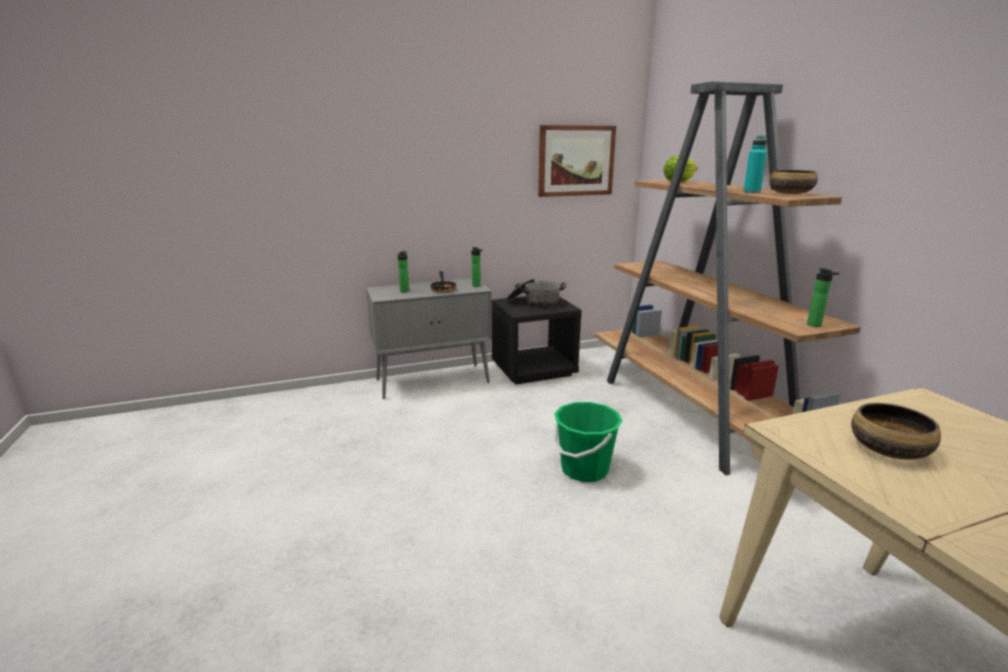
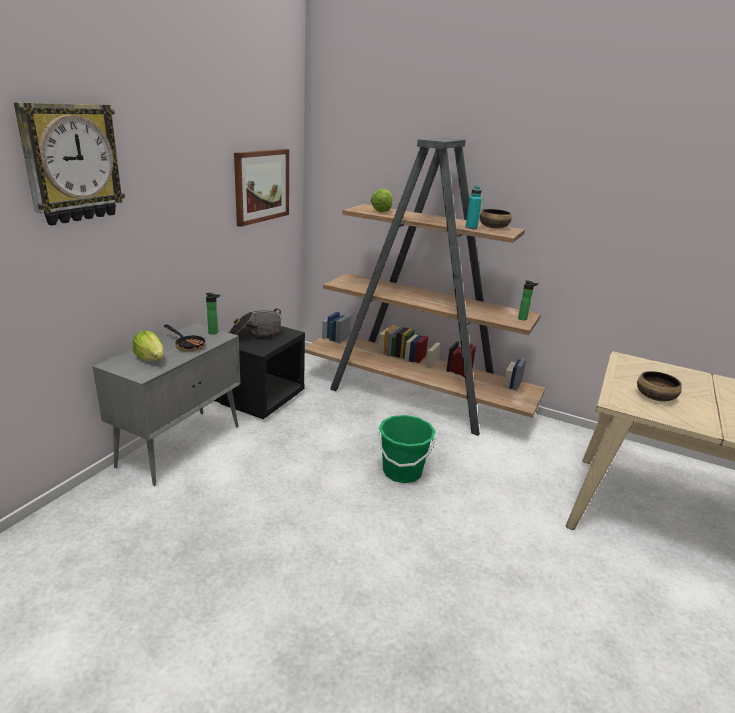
camera: 45 degrees left, 5 degrees up
bottle [398,251,409,293] -> lettuce [133,330,164,361]
none -> wall clock [14,102,125,225]

